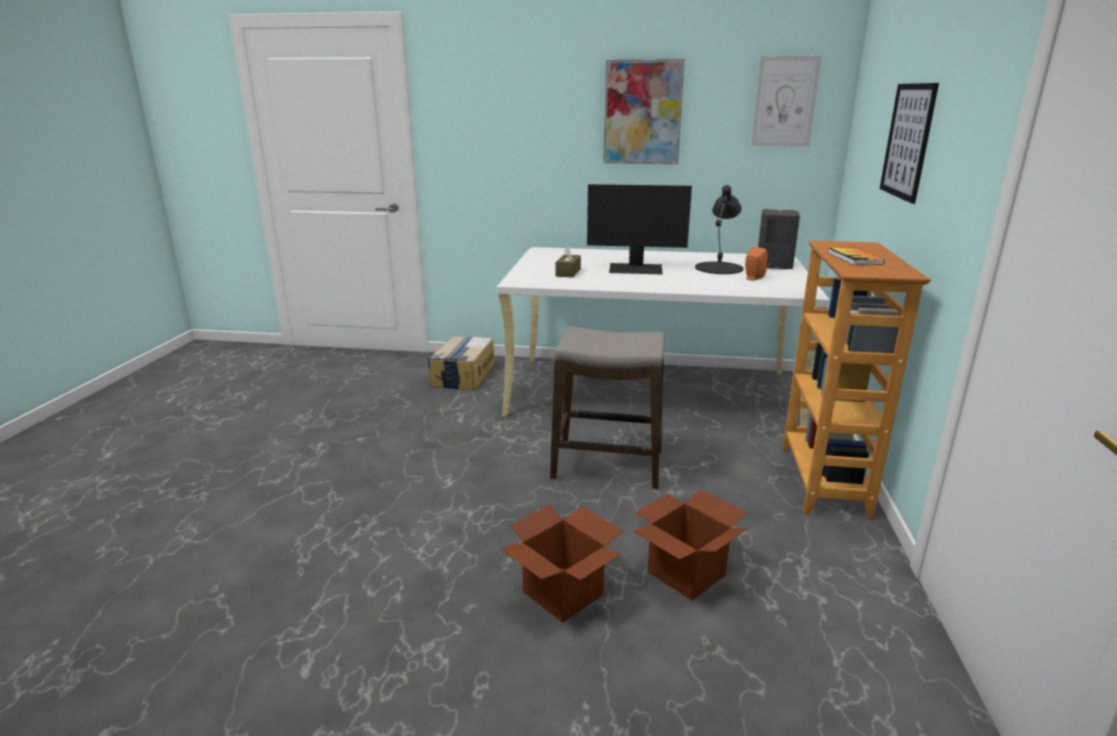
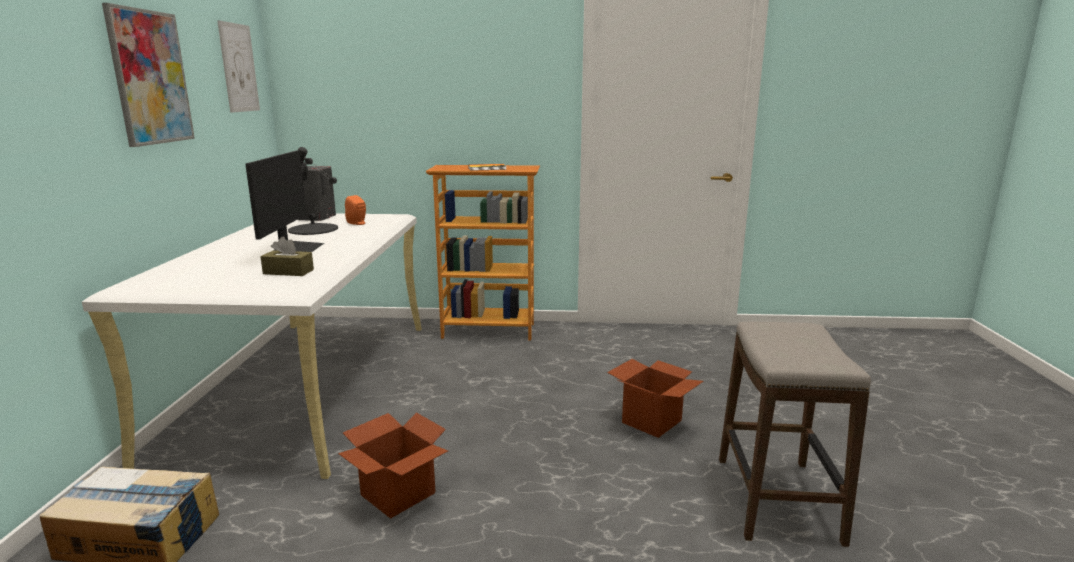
camera: 95 degrees left, 5 degrees down
stool [550,327,665,489] -> stool moved to [719,322,871,547]
cardboard box [633,489,747,600] -> cardboard box moved to [338,412,448,519]
picture [880,83,939,204] -> none

